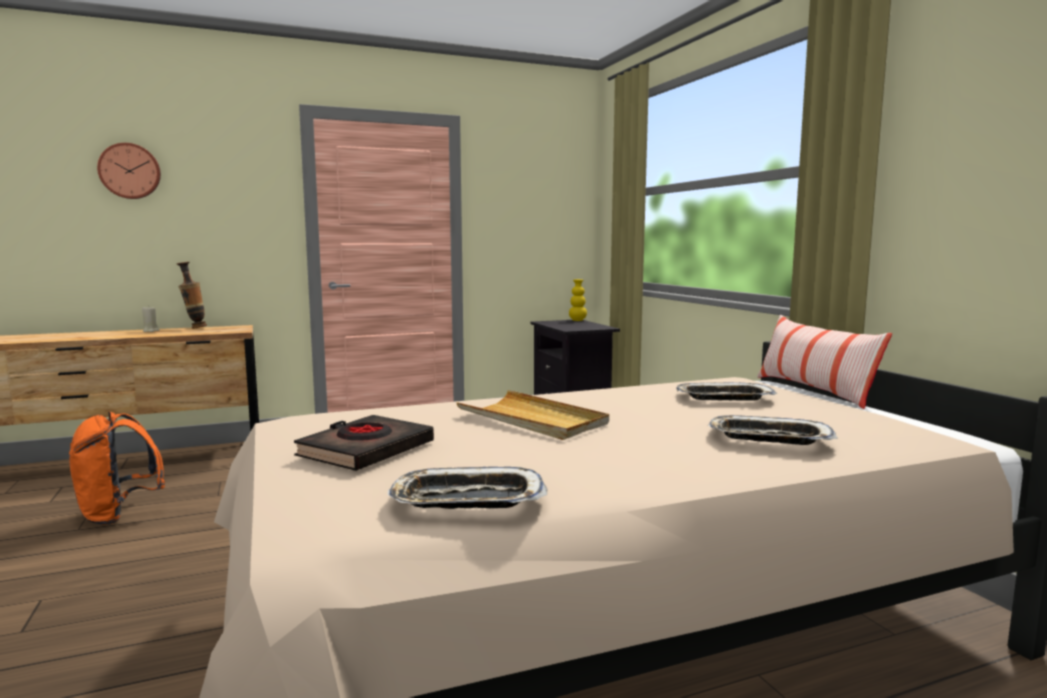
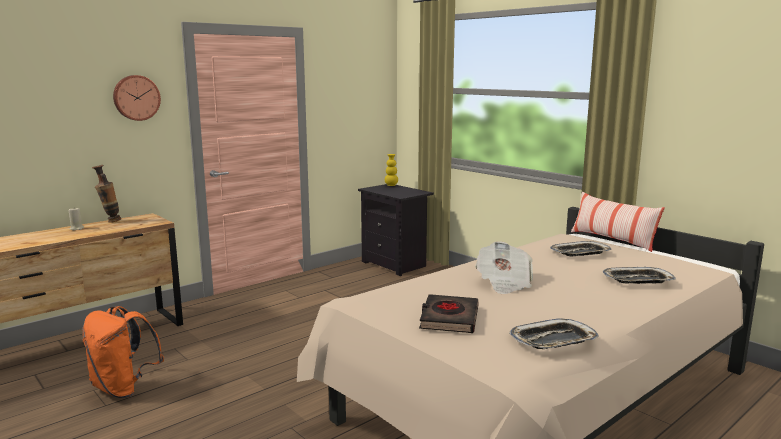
camera: 20 degrees left, 5 degrees up
wall clock [97,143,161,199] -> wall clock moved to [113,75,161,121]
beige tray [456,390,609,440] -> newspaper [475,241,533,294]

